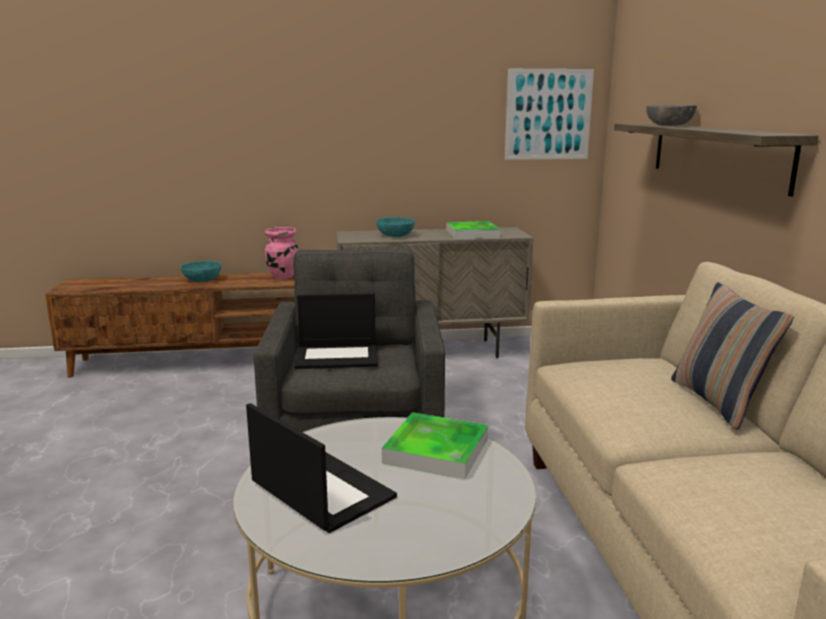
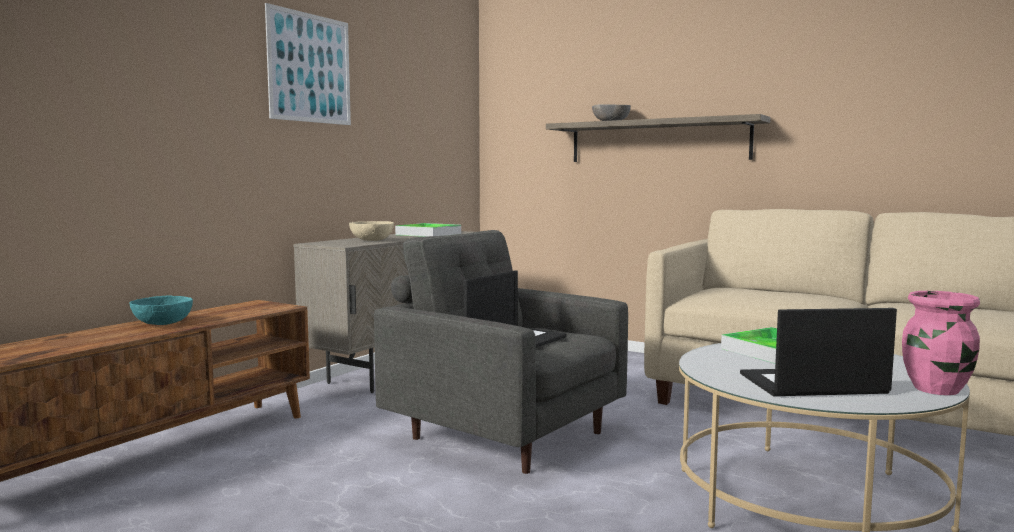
camera: 50 degrees left, 10 degrees down
pink vase [265,227,298,279] -> pink vase moved to [902,291,980,395]
turquoise bowl [376,217,415,237] -> beige bowl [349,221,394,241]
picture [505,69,594,160] -> picture moved to [265,3,351,125]
pillow [671,282,794,430] -> none

